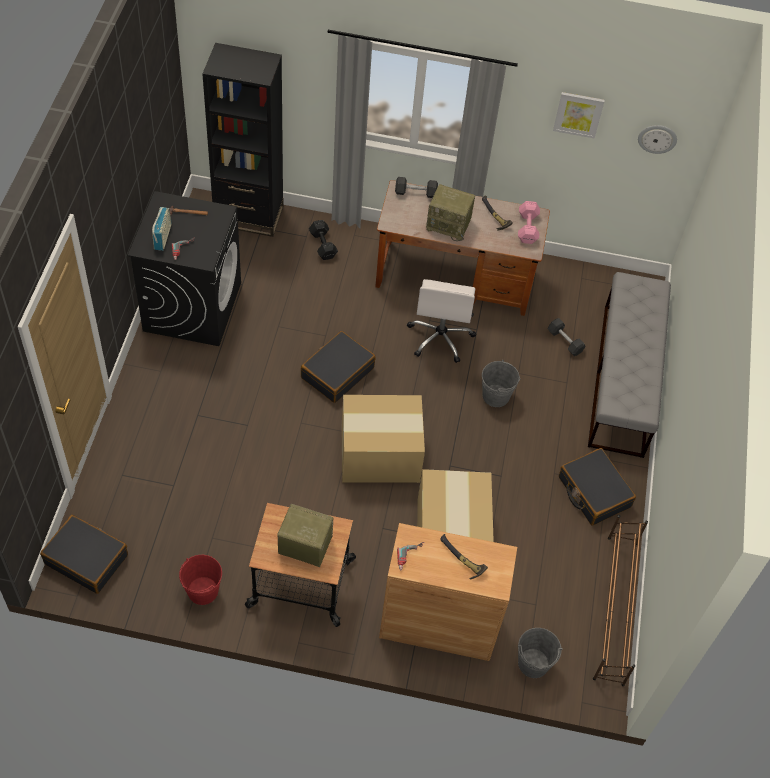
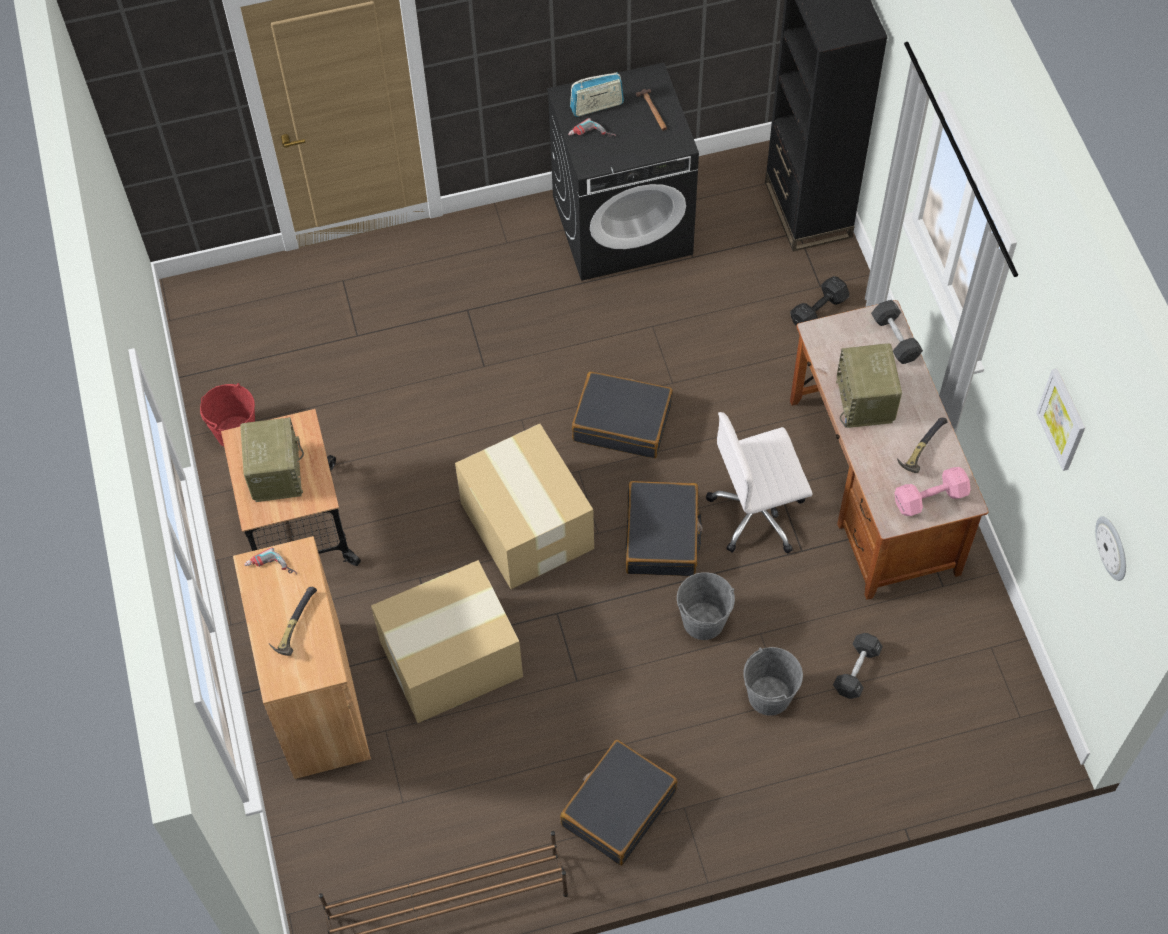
camera: 70 degrees right, 5 degrees up
black suitcase [40,515,128,594] -> black suitcase moved to [625,481,703,576]
grey bucket [518,628,563,678] -> grey bucket moved to [743,647,803,716]
grey bench [588,272,671,458] -> none

